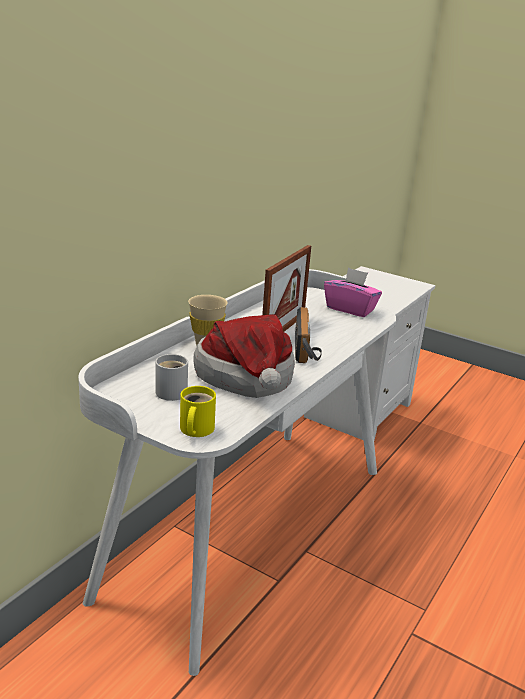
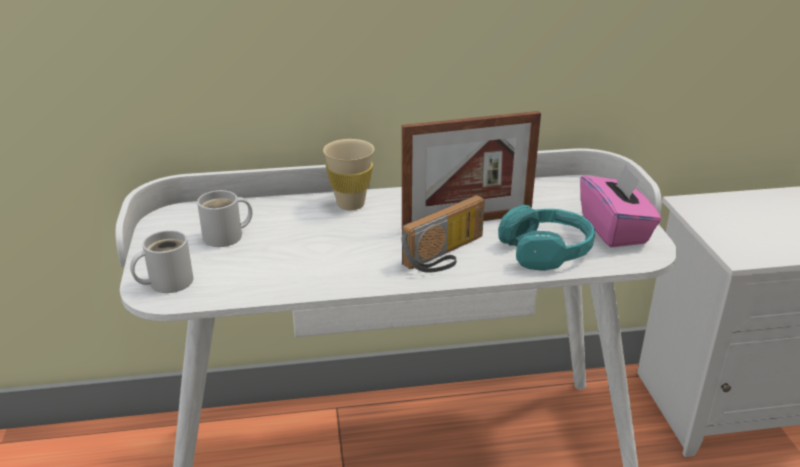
camera: 50 degrees right, 5 degrees up
yellow mug [180,386,216,437] -> white mug [130,230,194,293]
hat [193,315,295,398] -> none
none -> turquoise headphones [498,204,595,271]

